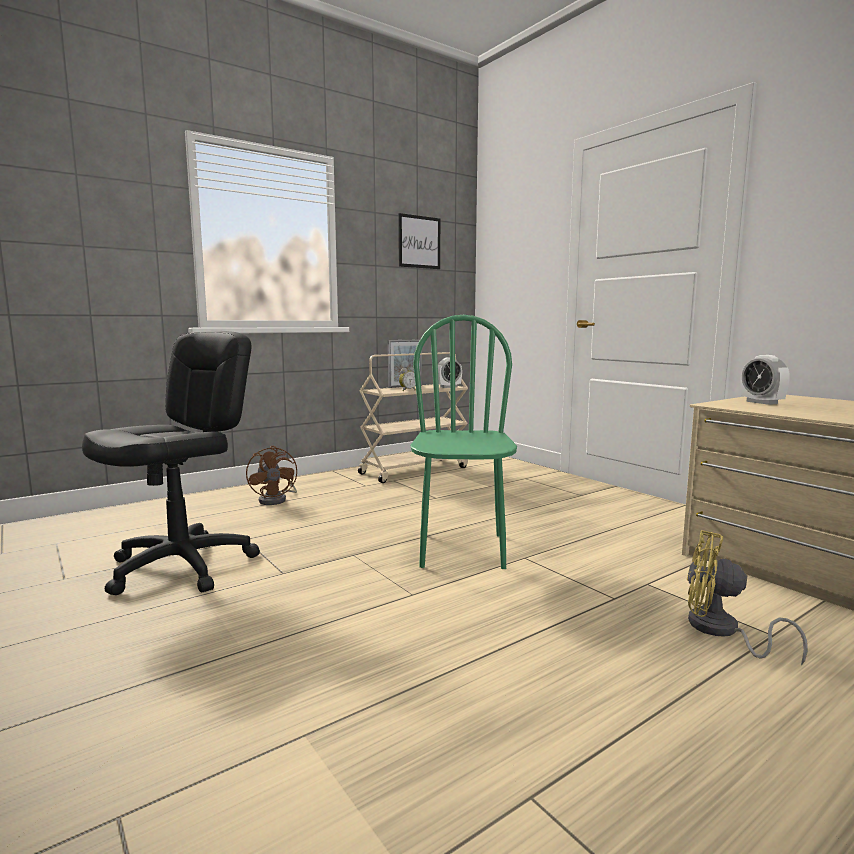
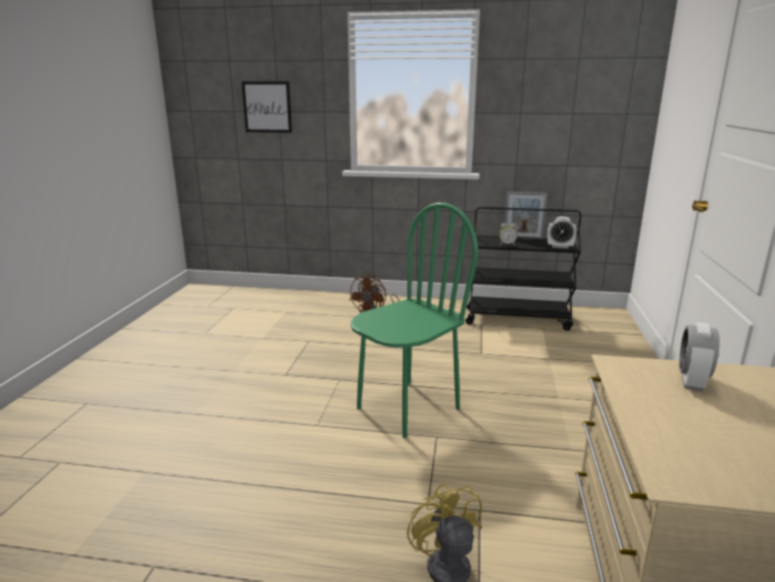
camera: 45 degrees right, 10 degrees up
black office chair [82,331,260,595] -> none
beige cart [358,352,468,483] -> black cart [466,207,581,331]
picture [398,213,440,269] -> picture moved to [242,81,292,133]

